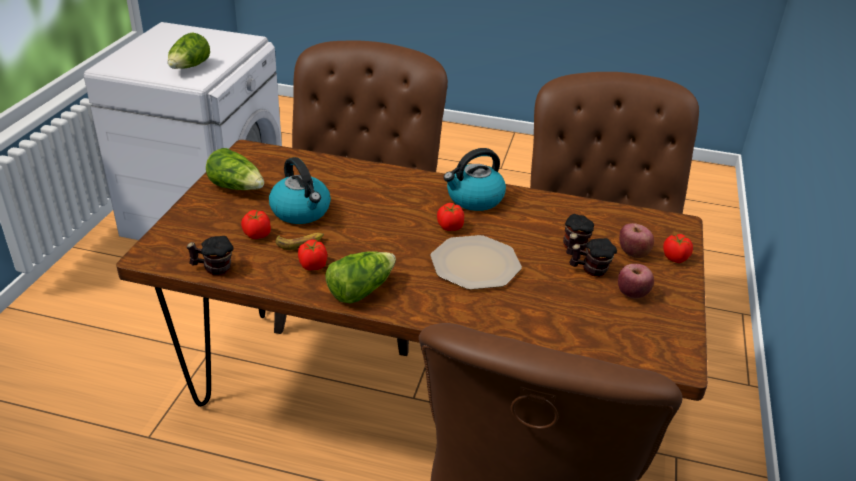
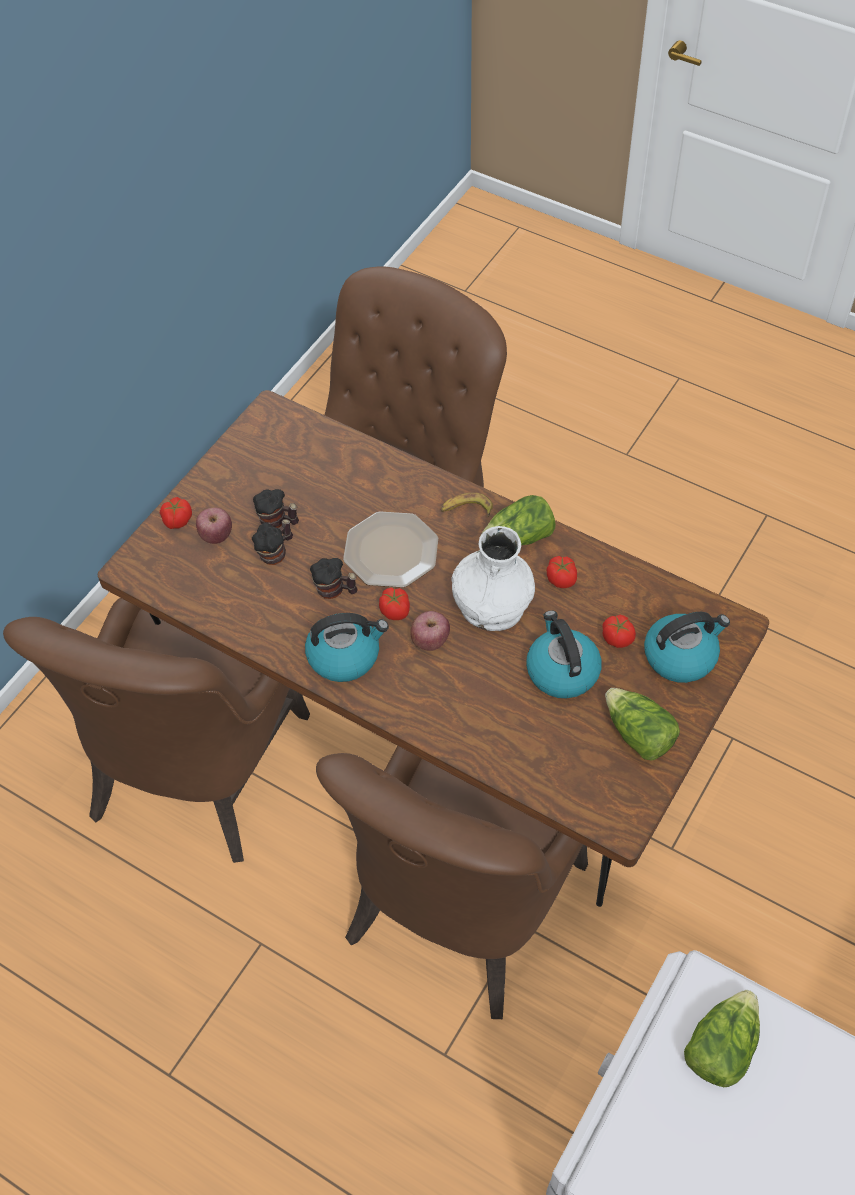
camera: 160 degrees left, 20 degrees up
mug [186,236,234,275] -> mug moved to [310,558,358,599]
banana [276,233,324,250] -> banana moved to [441,492,493,517]
apple [618,264,654,299] -> apple moved to [410,611,450,651]
none -> white vase [452,526,535,631]
none -> kettle [644,612,730,683]

